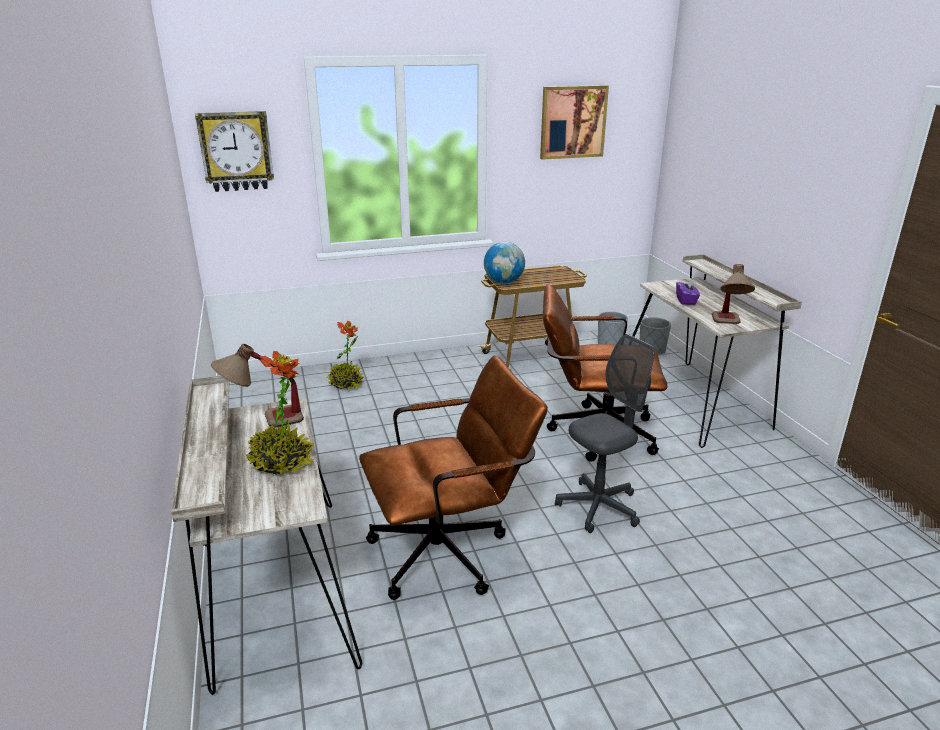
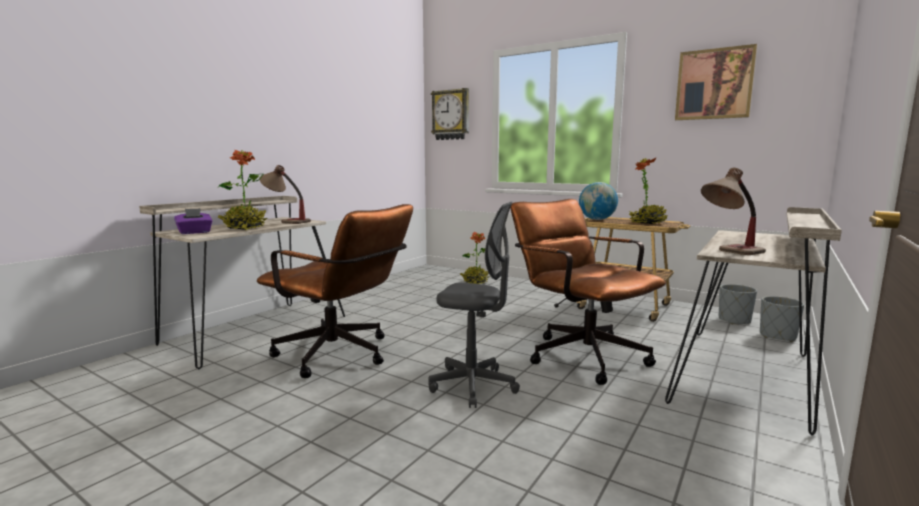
camera: 50 degrees right, 15 degrees down
purple tissue box [676,278,700,305] -> purple tissue box moved to [174,208,213,234]
none -> potted plant [629,157,667,224]

